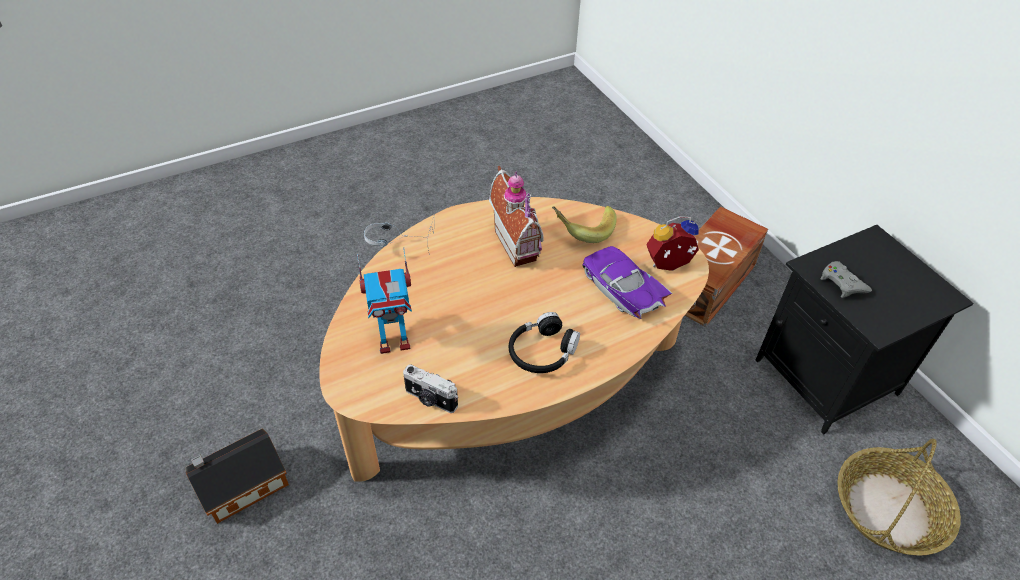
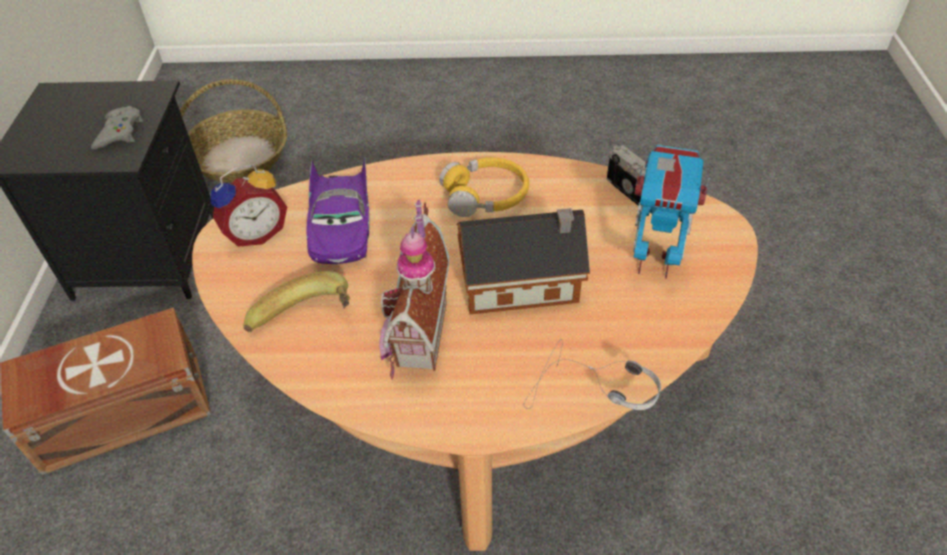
camera: 150 degrees left, 0 degrees up
toy house [185,428,289,524] -> toy house moved to [457,208,590,314]
black headphones [509,312,580,373] -> yellow headphones [439,157,529,217]
alarm clock [646,216,699,271] -> alarm clock turned 45 degrees counterclockwise [211,165,287,247]

